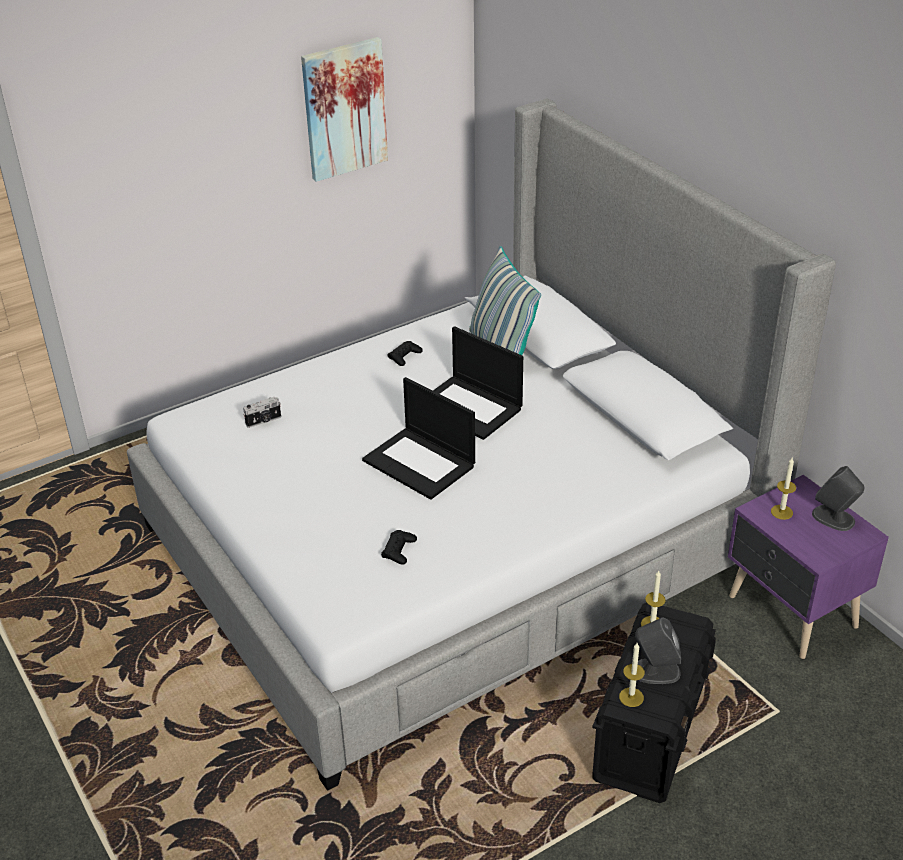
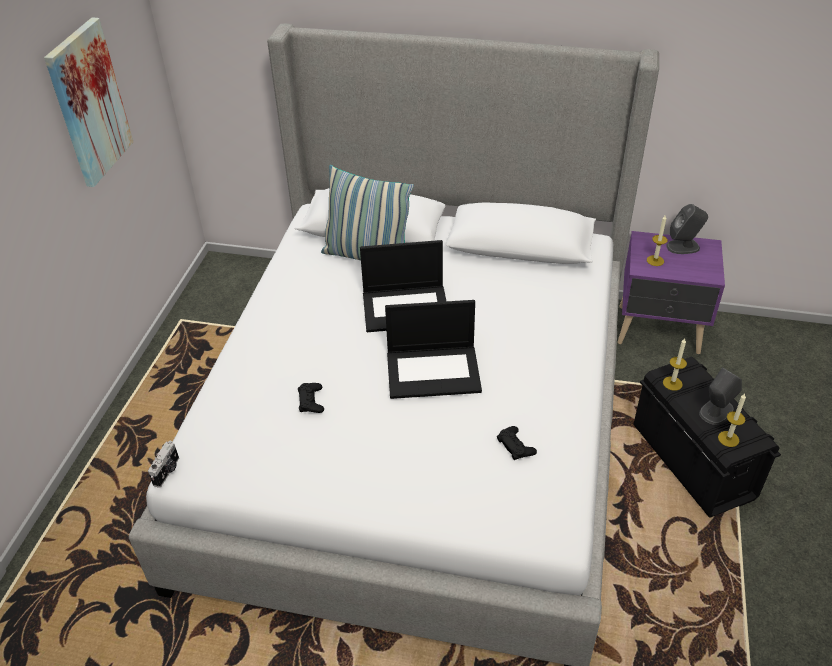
camera: 45 degrees left, 5 degrees up
camera [243,397,281,428] -> camera moved to [148,441,179,488]
black game controller [387,341,423,366] -> black game controller moved to [298,383,324,413]

